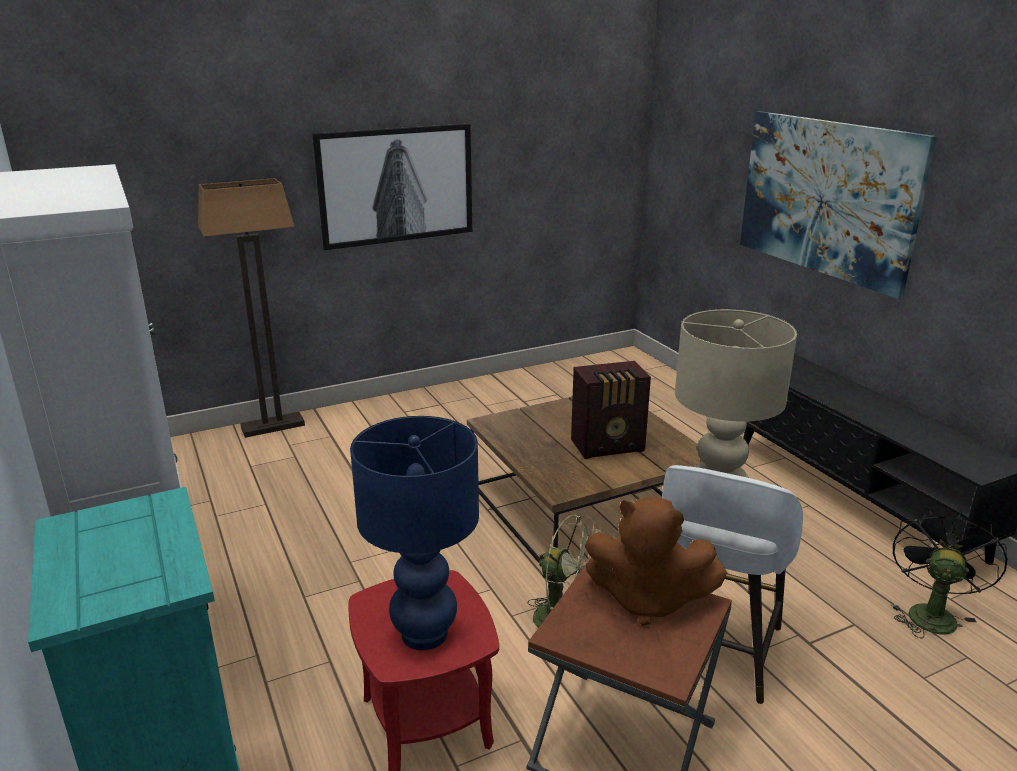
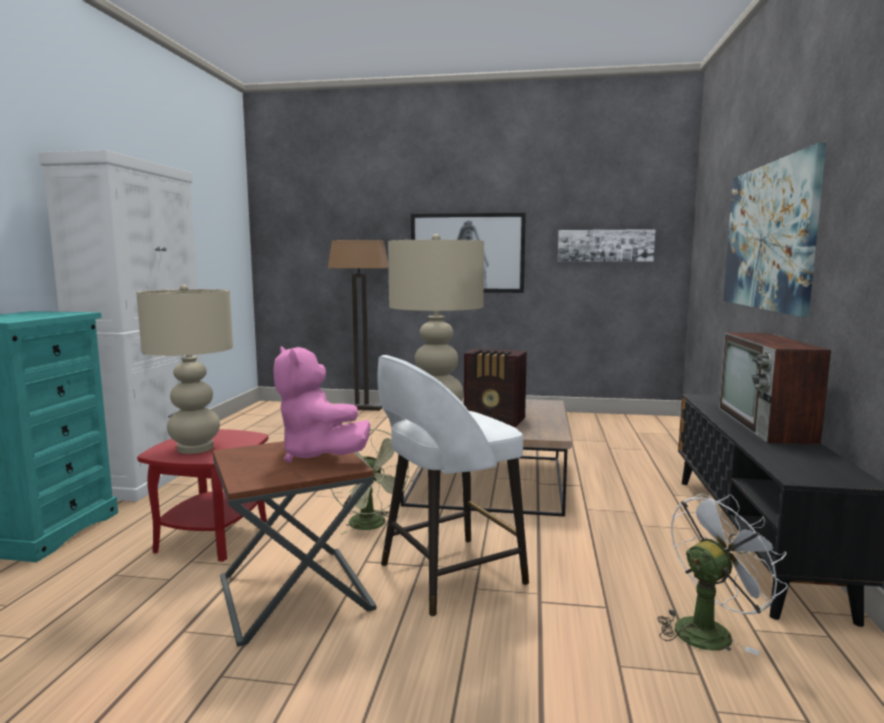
camera: 35 degrees right, 15 degrees down
blue table lamp [350,416,479,650] -> beige table lamp [136,285,233,454]
brown plush toy [585,497,727,626] -> pink plush toy [274,346,370,463]
black fan [891,507,1008,639] -> white fan [657,493,788,655]
none -> picture [558,229,656,262]
none -> television [719,332,831,445]

